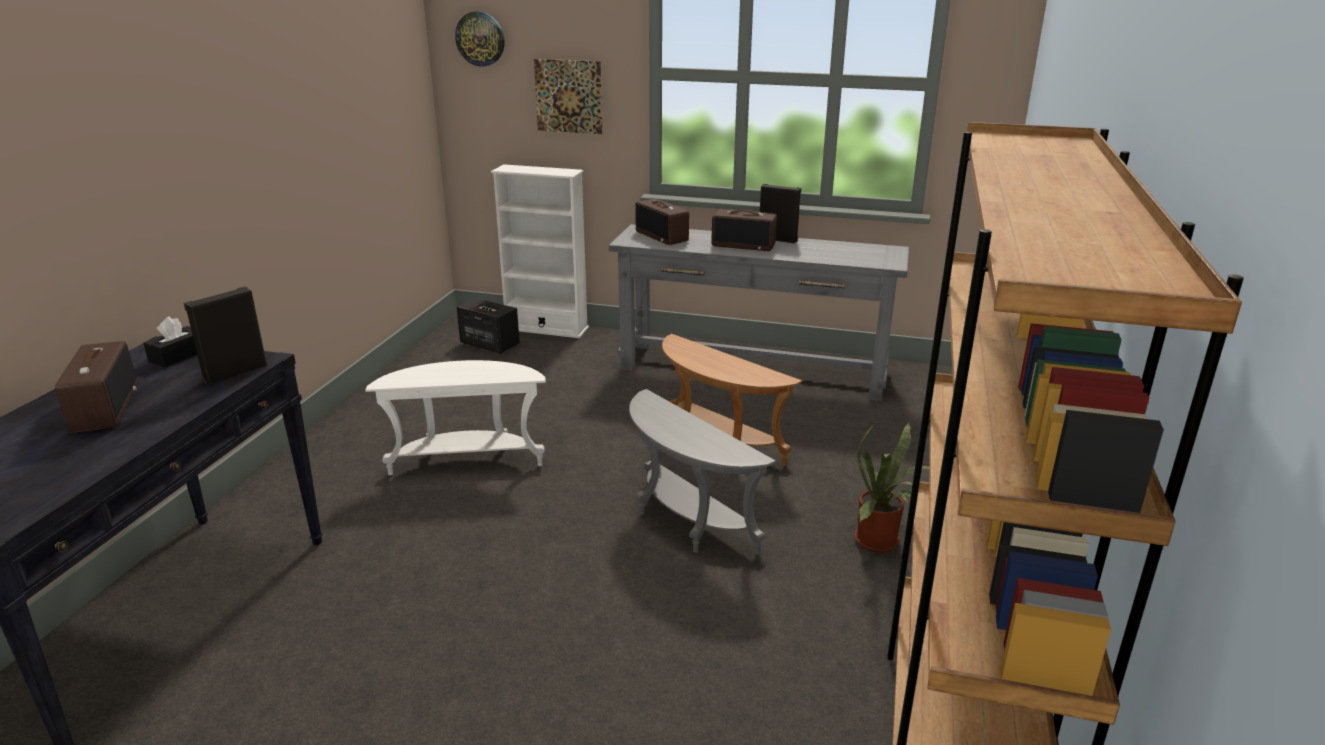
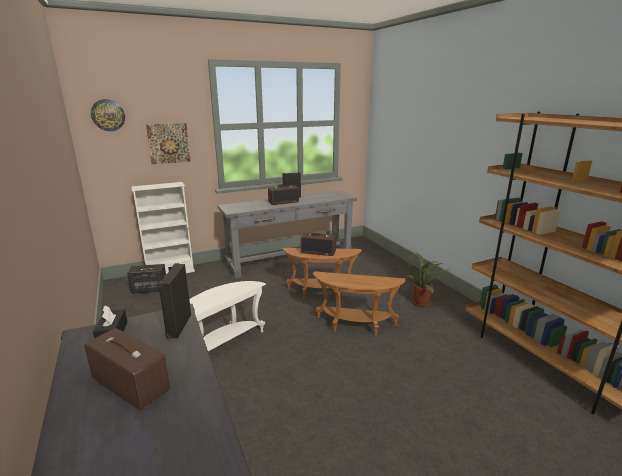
camera: 40 degrees left, 5 degrees down
grey side table [629,389,776,555] -> brown side table [313,271,405,336]
radio [635,199,689,245] -> radio moved to [301,233,336,256]

